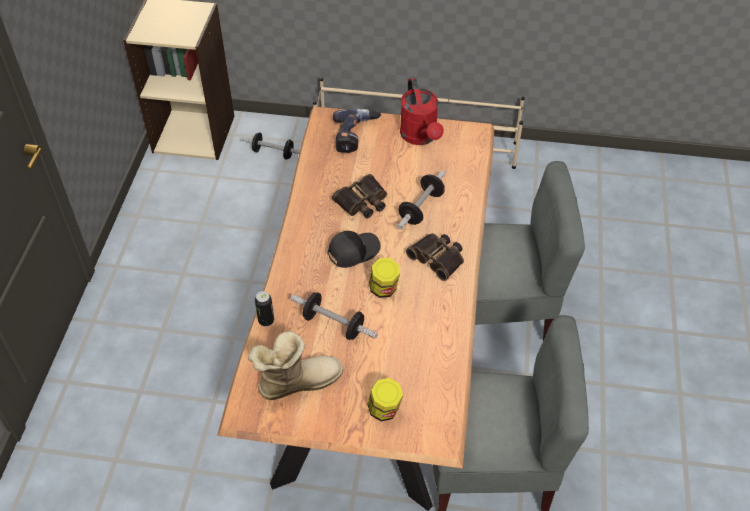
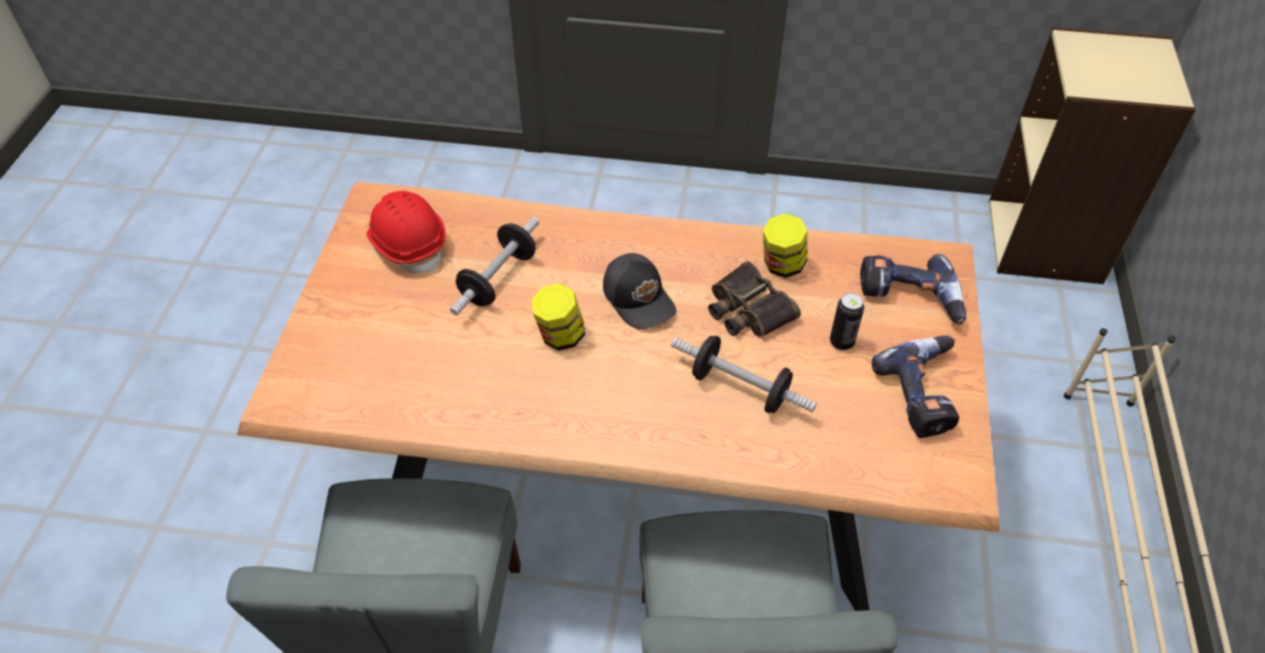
camera: 90 degrees right, 0 degrees up
dumbbell [242,132,300,160] -> none
boot [248,331,344,400] -> red hard hat [367,191,446,274]
can [255,291,274,327] -> can moved to [830,293,864,351]
jar [367,378,403,422] -> jar moved to [763,213,807,278]
red watering can [400,78,444,145] -> power drill [872,335,959,438]
binoculars [406,233,464,281] -> none

